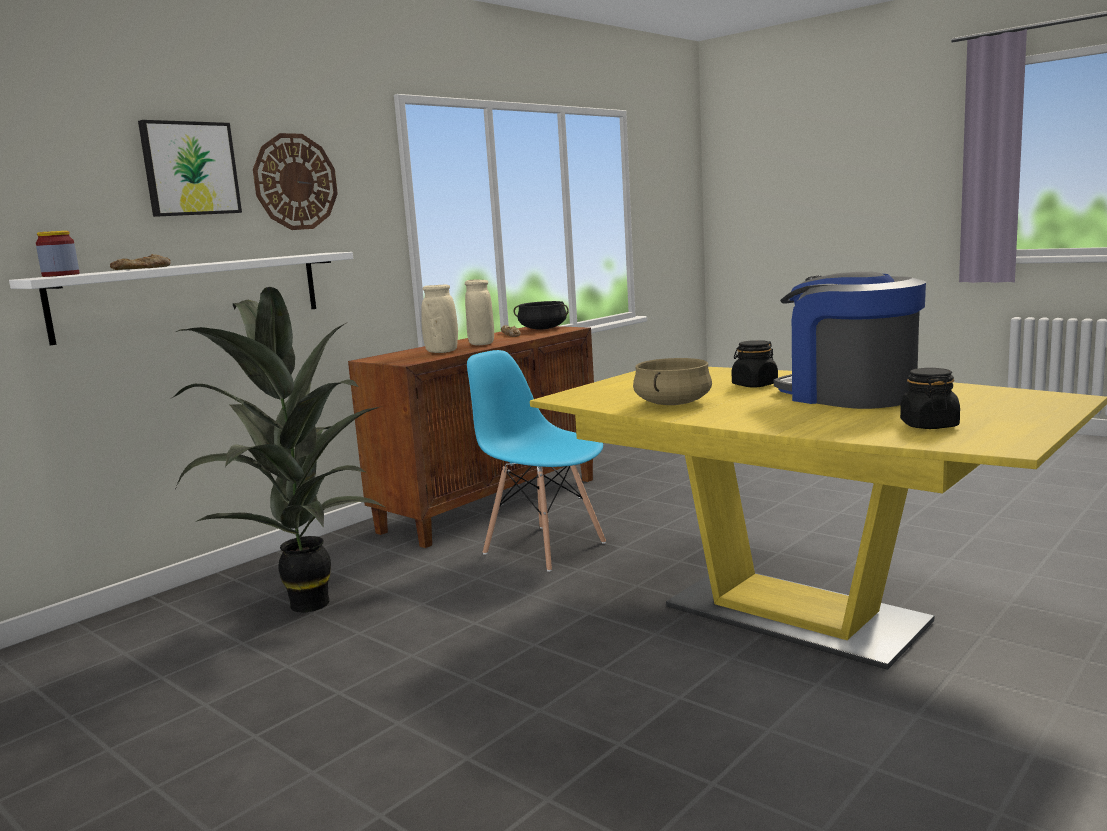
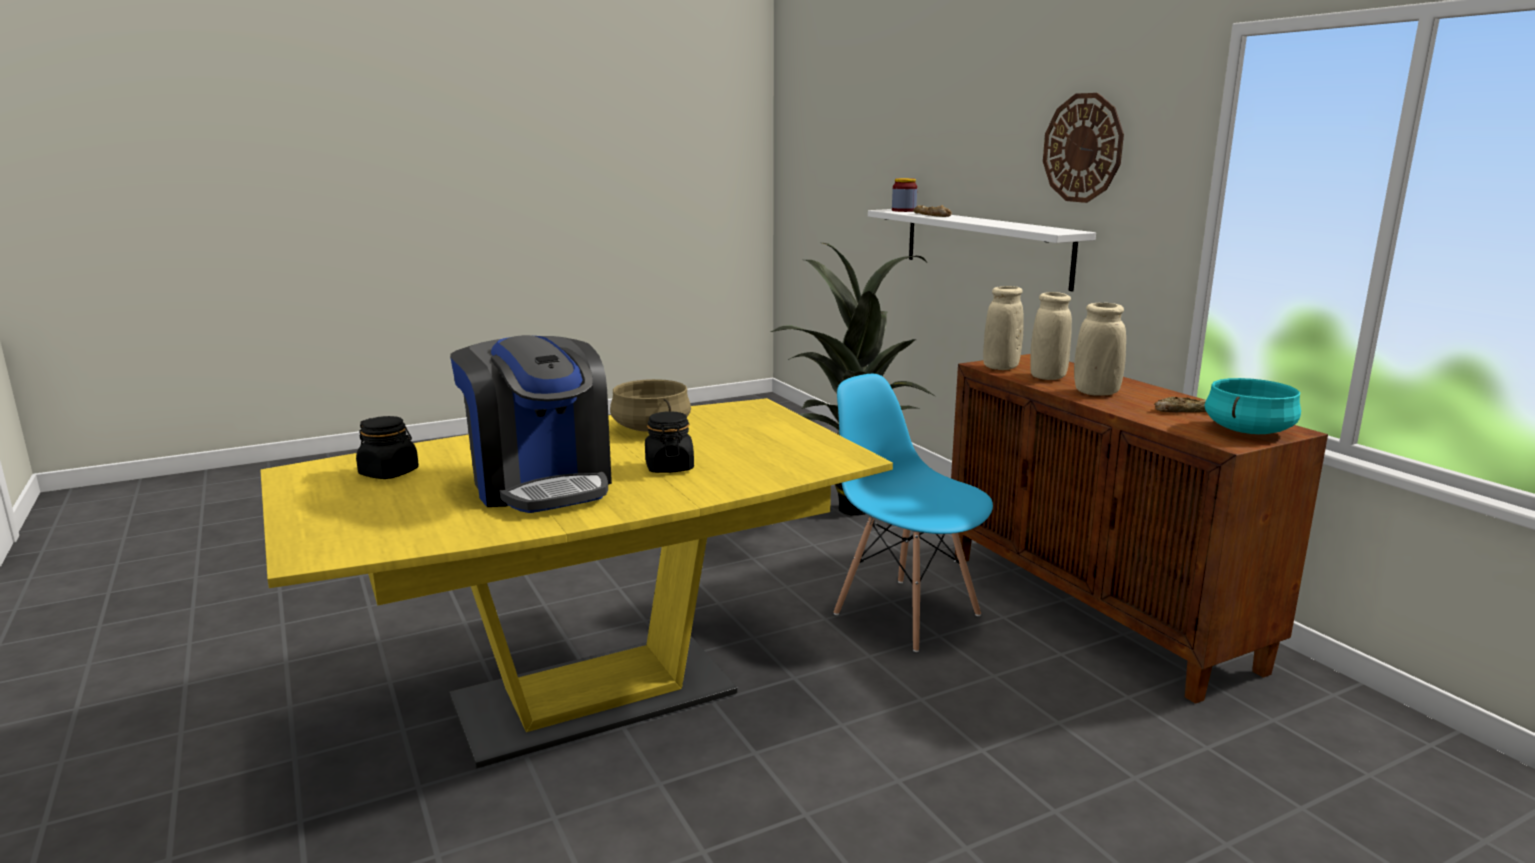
camera: 110 degrees right, 5 degrees up
picture [138,120,242,217] -> none
blue chair [467,350,606,572] -> blue chair turned 105 degrees counterclockwise [834,374,993,652]
black cooking pot [514,301,569,330] -> turquoise cooking pot [1205,378,1301,434]
coffee machine [774,272,926,409] -> coffee machine turned 75 degrees clockwise [450,335,612,513]
none -> beige vase [983,286,1024,370]

